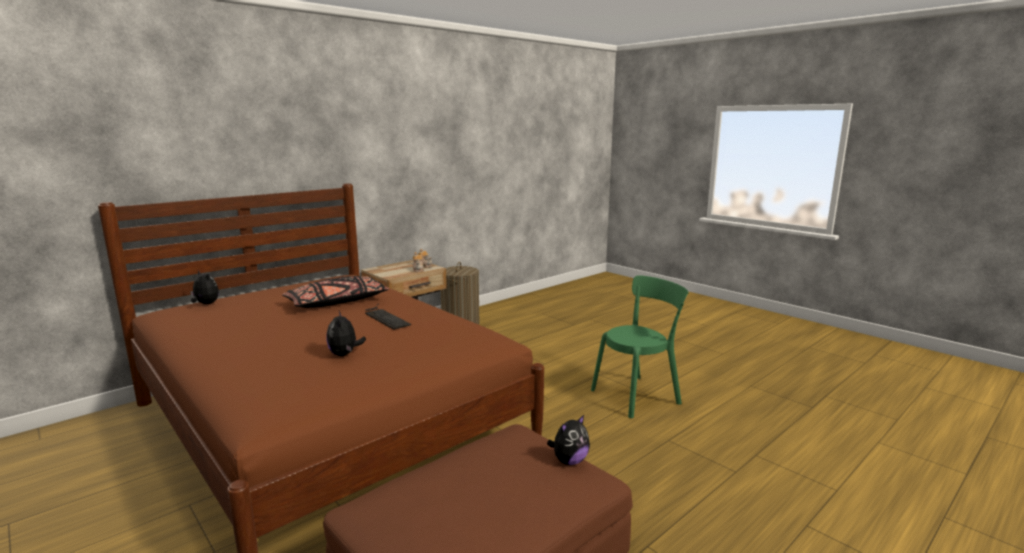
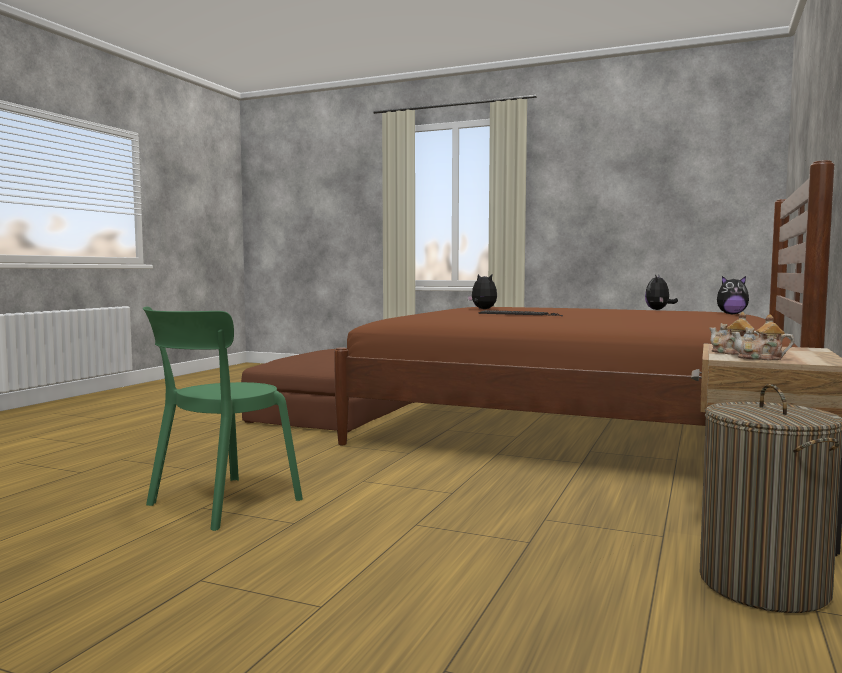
camera: 155 degrees right, 10 degrees down
black pillow [282,276,389,308] -> none
plush toy [547,415,590,465] -> plush toy moved to [645,275,678,310]

